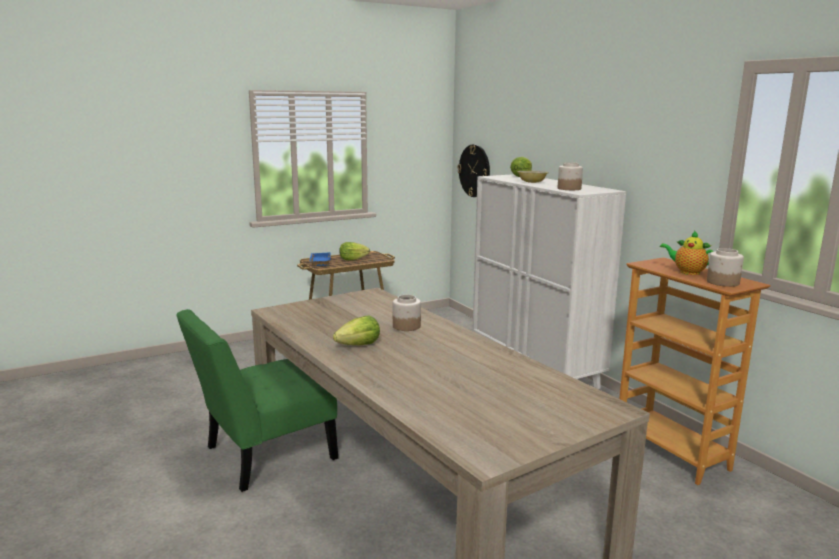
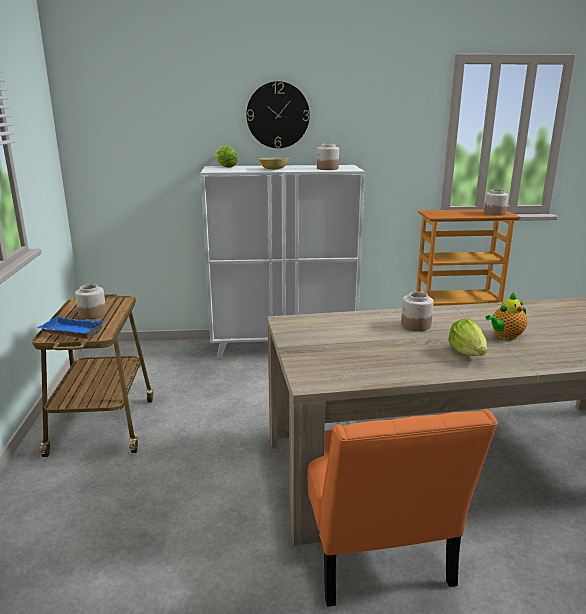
camera: 65 degrees left, 5 degrees up
green chair [176,309,338,492] -> orange chair [308,409,498,607]
lettuce [339,242,370,260] -> jar [75,284,106,319]
wall clock [458,144,490,197] -> wall clock moved to [246,81,310,148]
teapot [660,230,714,275] -> teapot moved to [485,293,527,340]

